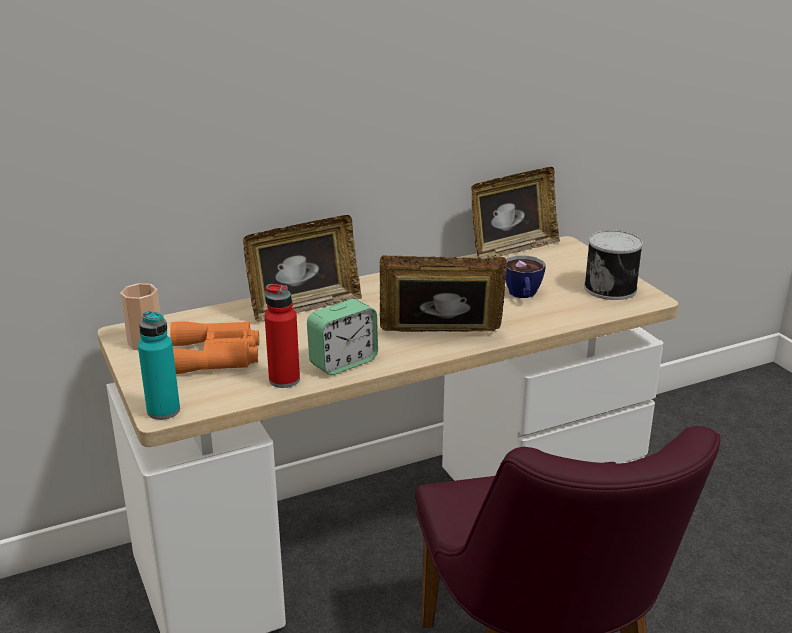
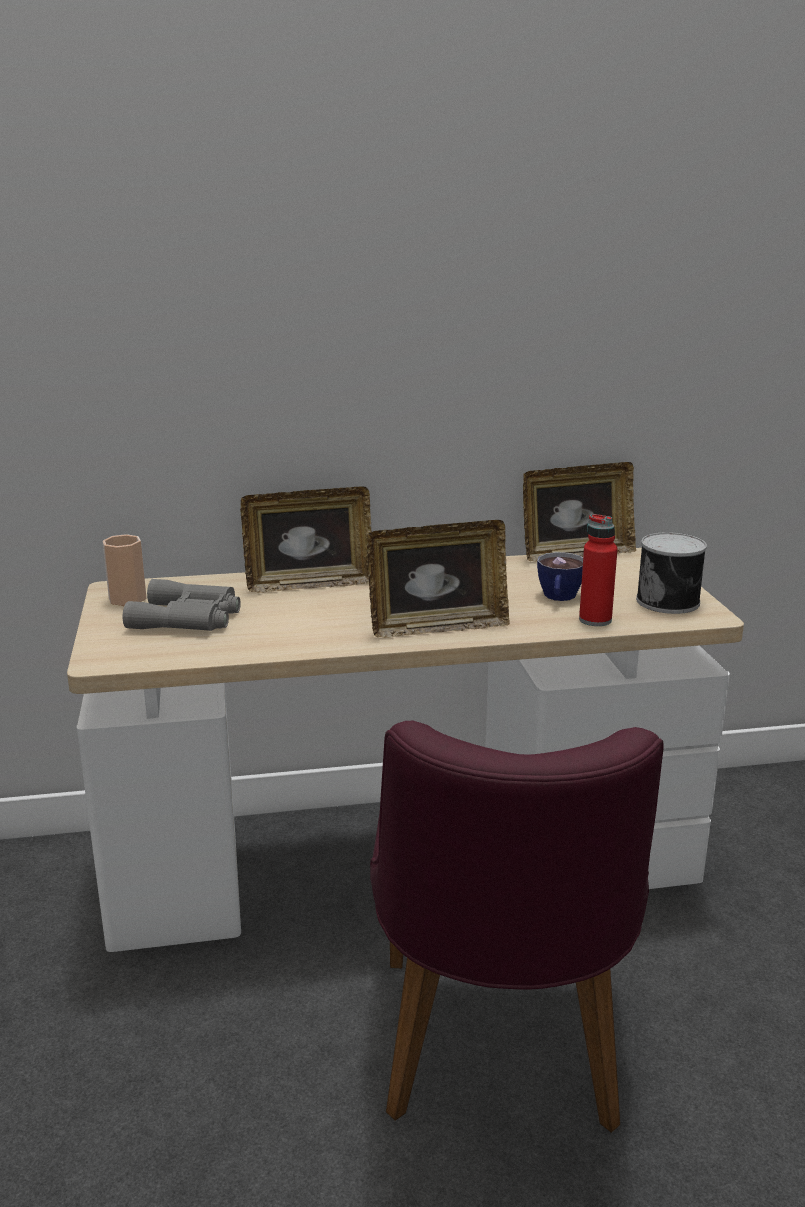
camera: 15 degrees right, 5 degrees down
turquoise bottle [138,311,180,420] -> none
orange binoculars [170,321,259,374] -> grey binoculars [122,579,241,631]
red bottle [265,284,300,388] -> red bottle moved to [579,514,618,626]
alarm clock [307,299,378,375] -> none
picture frame [379,255,507,332] -> picture frame turned 150 degrees clockwise [367,520,510,638]

